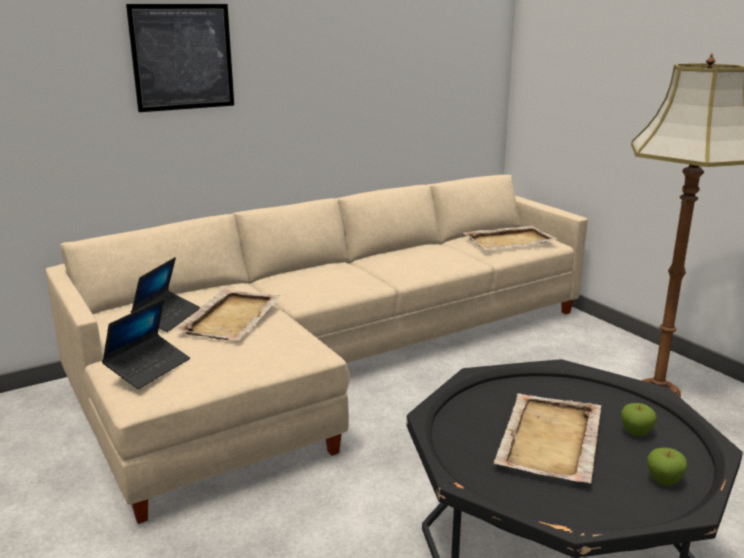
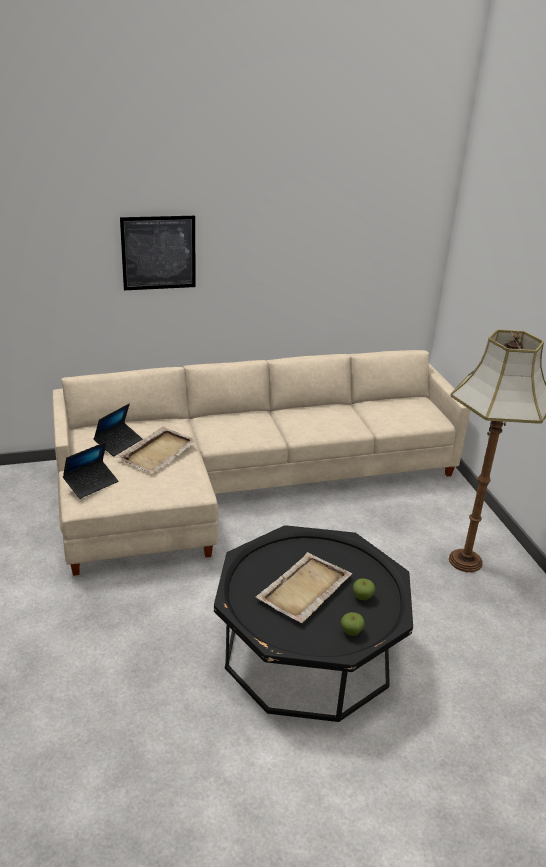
camera: 15 degrees right, 10 degrees up
beige tray [463,225,557,250] -> none

